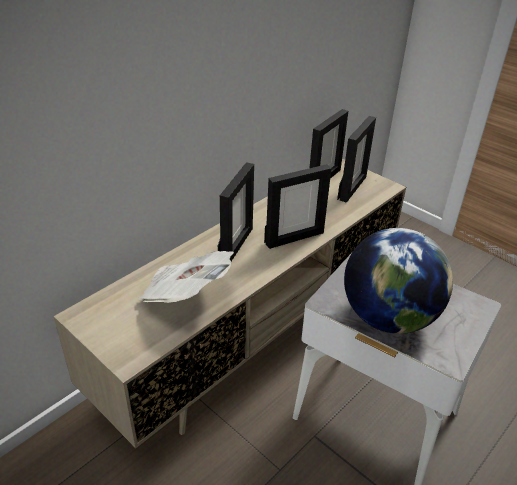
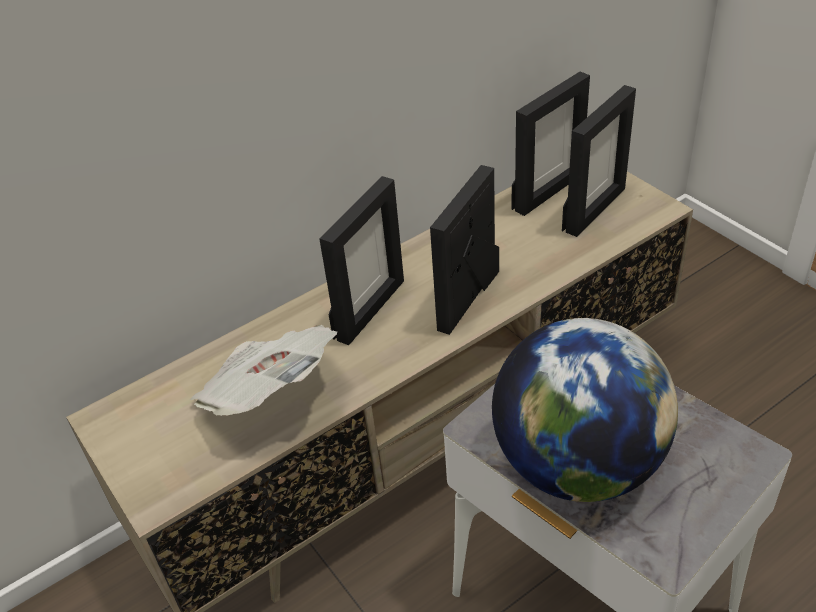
camera: 15 degrees right, 5 degrees up
picture frame [264,164,332,249] -> picture frame turned 135 degrees clockwise [430,165,499,335]

